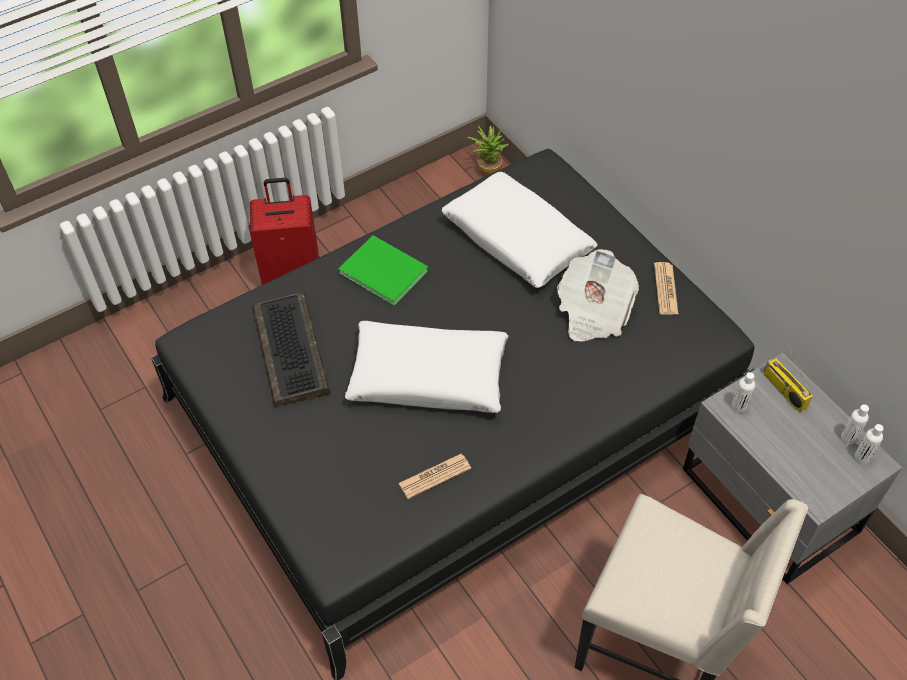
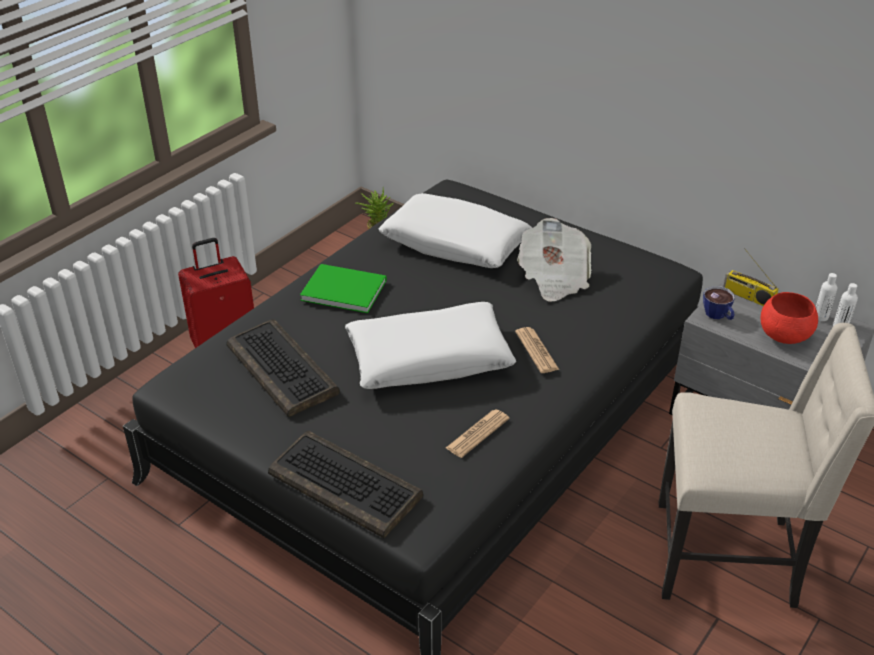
camera: 20 degrees left, 15 degrees down
newspaper [654,262,679,315] -> newspaper moved to [515,327,559,373]
white bottle [731,372,755,413] -> cup [703,286,735,320]
none -> keyboard [268,431,423,538]
none -> red bowl [761,292,818,344]

